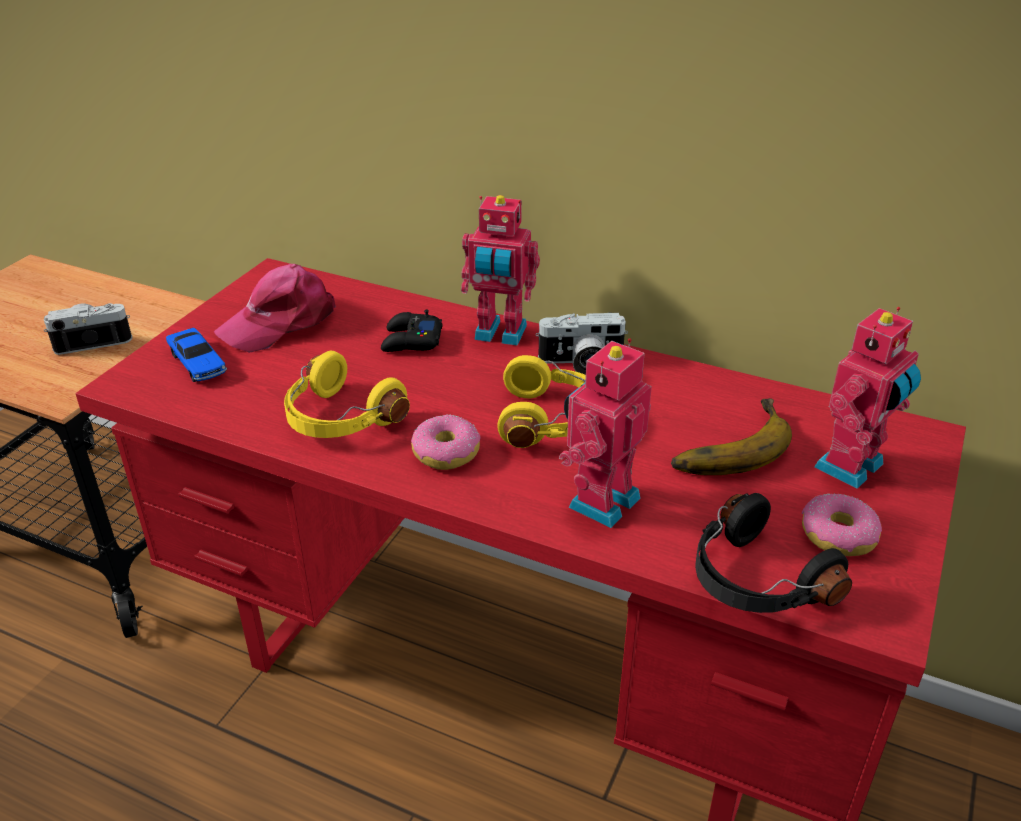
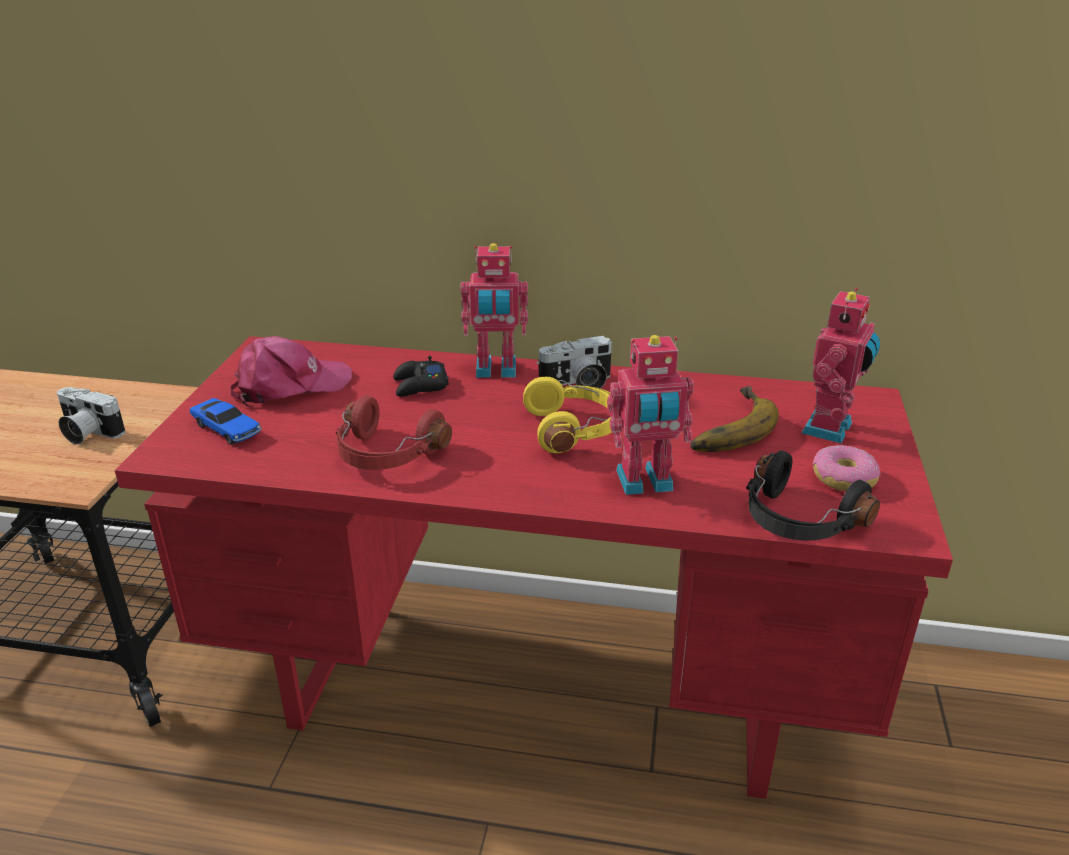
camera: 15 degrees left, 5 degrees down
camera [44,303,132,355] -> camera turned 120 degrees counterclockwise [57,387,126,445]
pink cap [214,264,336,353] -> pink cap turned 150 degrees counterclockwise [231,336,352,407]
yellow headphones [284,351,410,438] -> red headphones [336,395,452,470]
donut [411,414,481,470] -> none
toy robot [559,338,652,528] -> toy robot turned 120 degrees counterclockwise [607,335,694,495]

